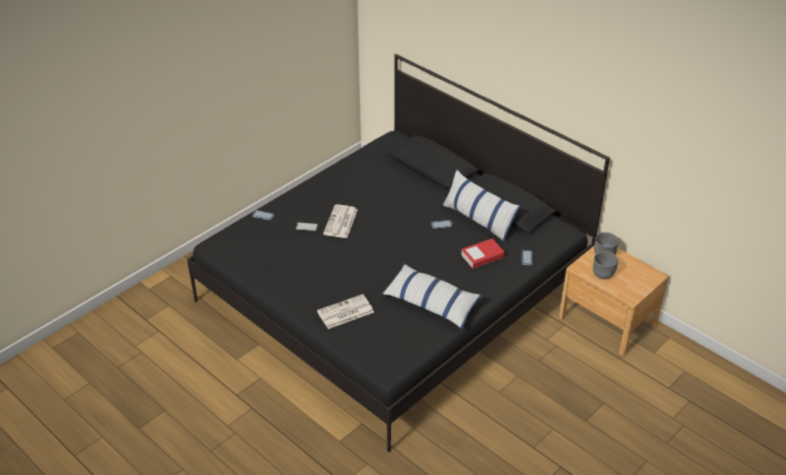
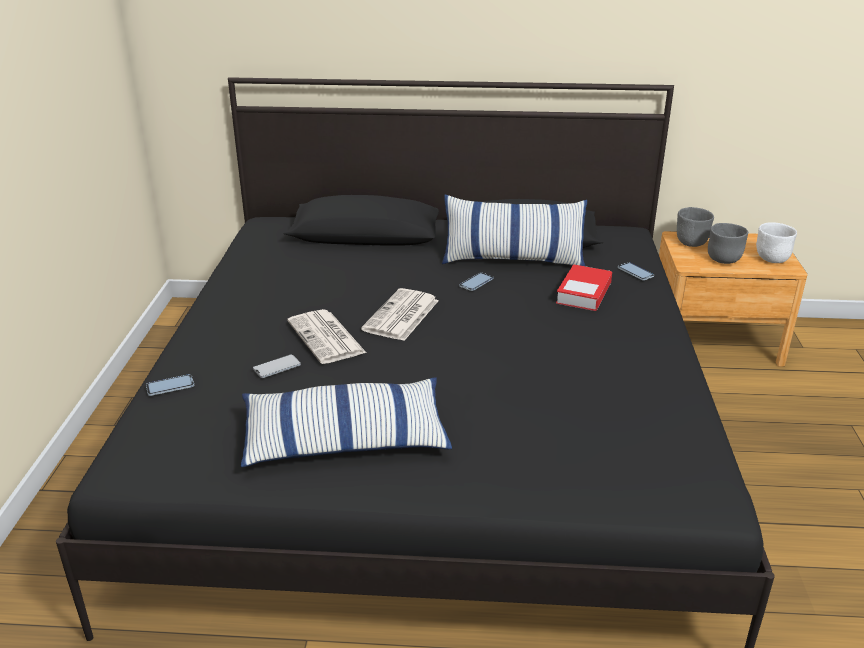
camera: 40 degrees left, 10 degrees down
newspaper [317,294,374,329] -> newspaper moved to [361,288,439,341]
pillow [382,263,484,329] -> pillow moved to [241,377,452,467]
none -> white bowl [756,222,797,263]

